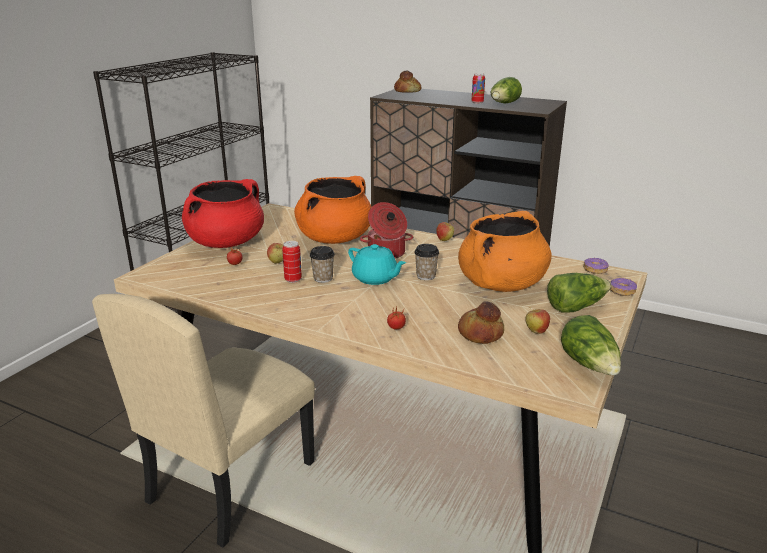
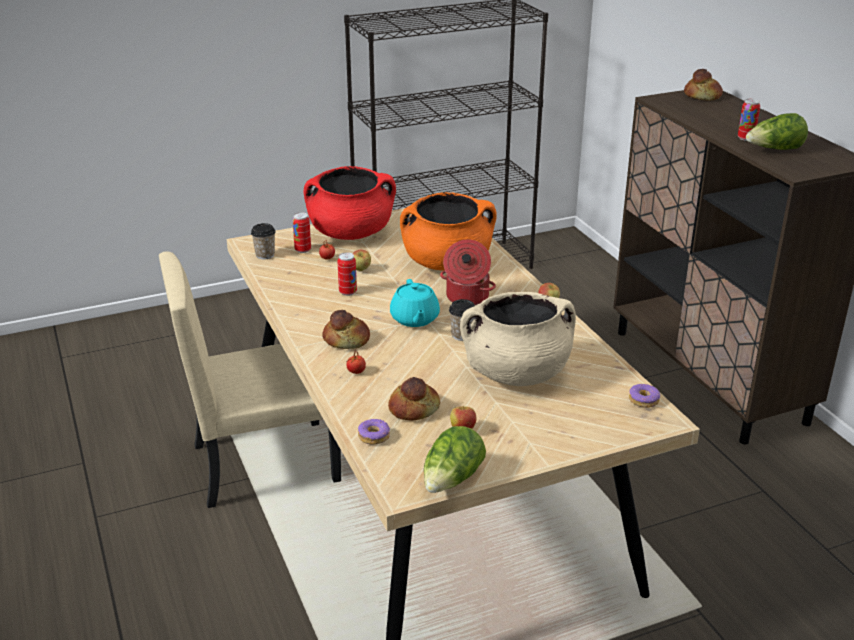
camera: 40 degrees right, 5 degrees up
cup [310,246,335,283] -> cup moved to [251,223,275,259]
orange cooking pot [458,211,552,292] -> beige cooking pot [460,292,576,386]
lettuce [547,273,612,313] -> none
donut [610,278,637,296] -> donut moved to [358,419,390,445]
none -> can [293,212,311,253]
none -> bread [322,310,370,349]

